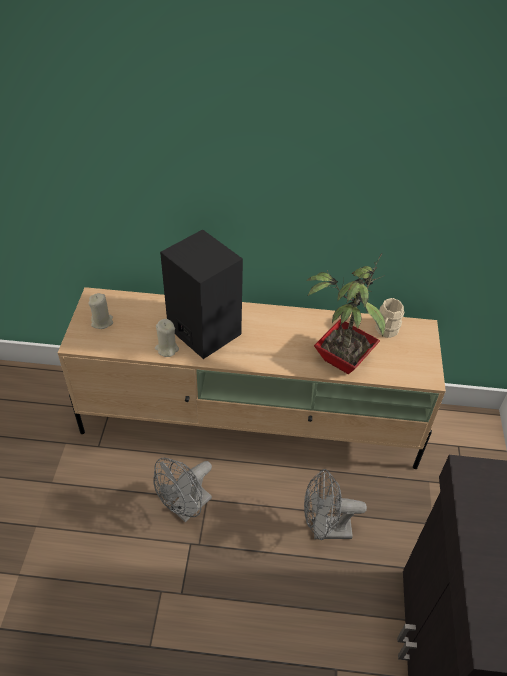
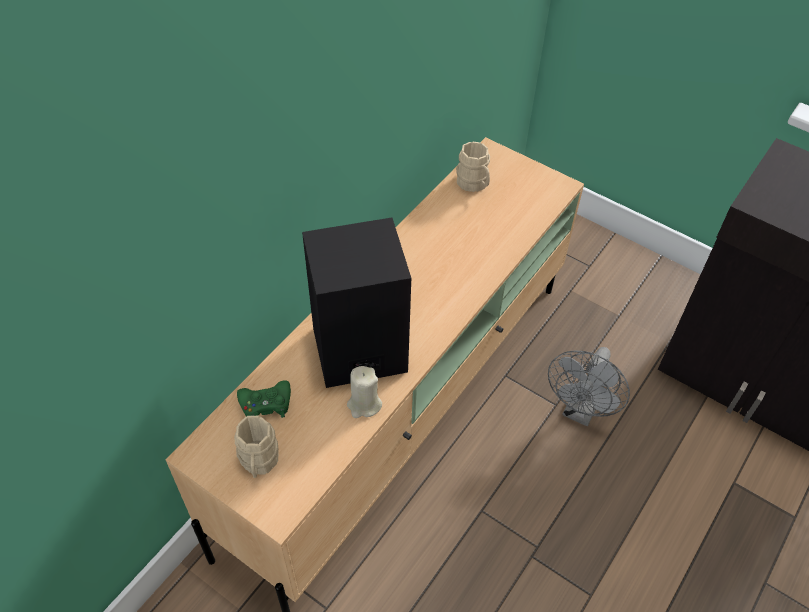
camera: 60 degrees left, 5 degrees up
beige candle [88,293,113,329] -> beige mug [234,416,279,478]
grey fan [153,457,212,522] -> none
potted plant [306,254,386,374] -> none
none -> green game controller [237,380,291,418]

